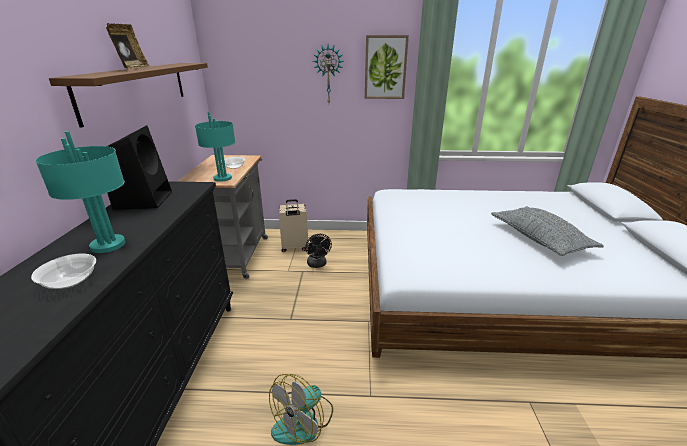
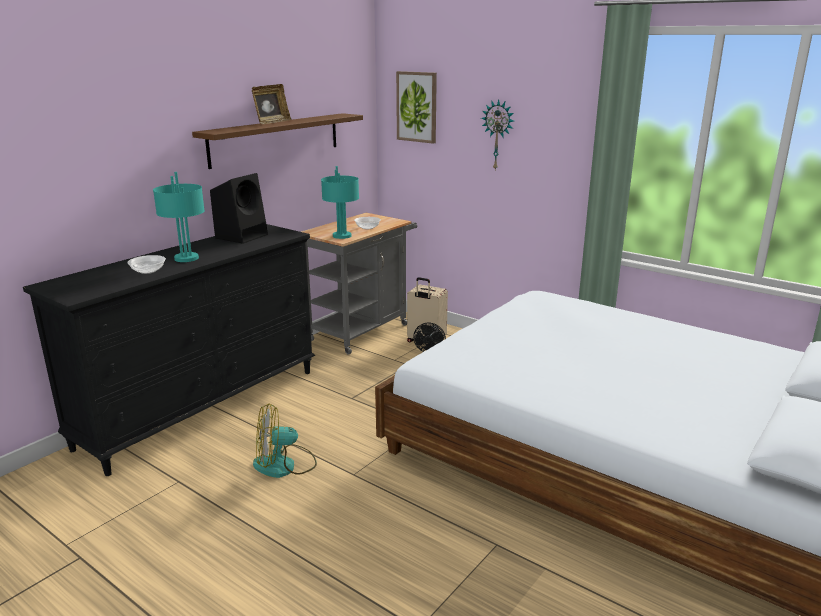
camera: 35 degrees right, 5 degrees down
picture [365,35,409,99] -> picture moved to [396,71,437,144]
grey pillow [491,206,604,256] -> none

